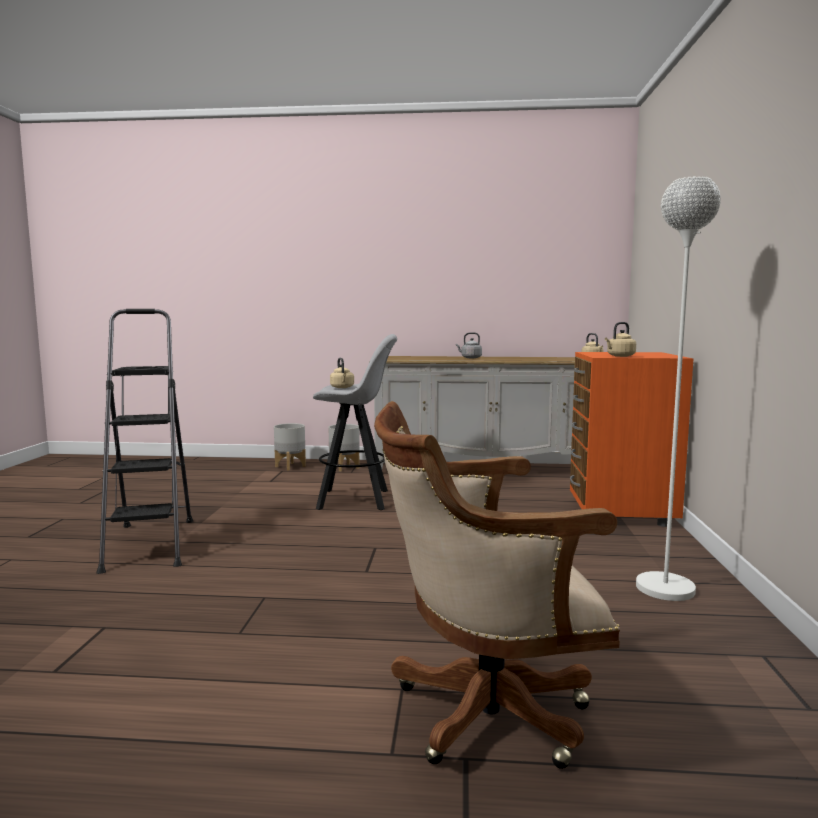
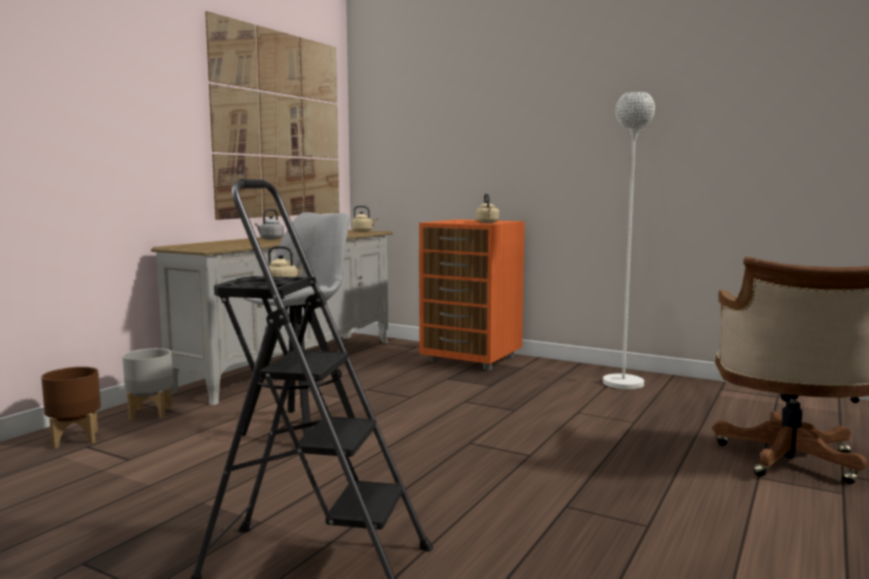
camera: 65 degrees left, 0 degrees up
grey planter [274,423,306,471] -> brown planter [41,367,101,448]
none -> picture [205,11,339,220]

